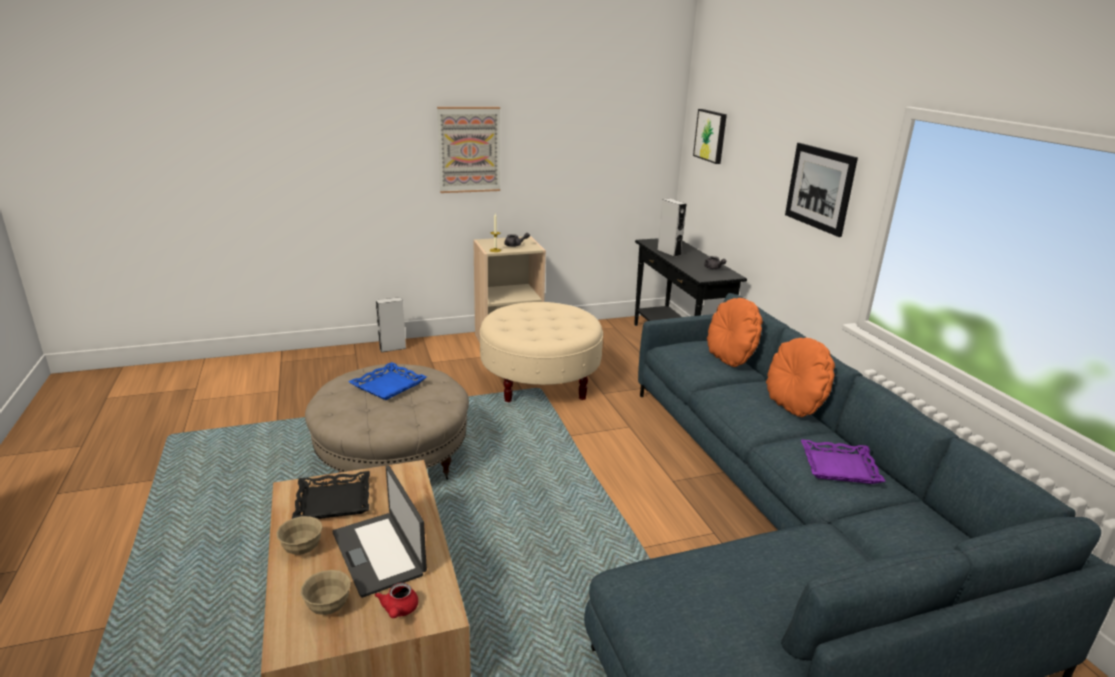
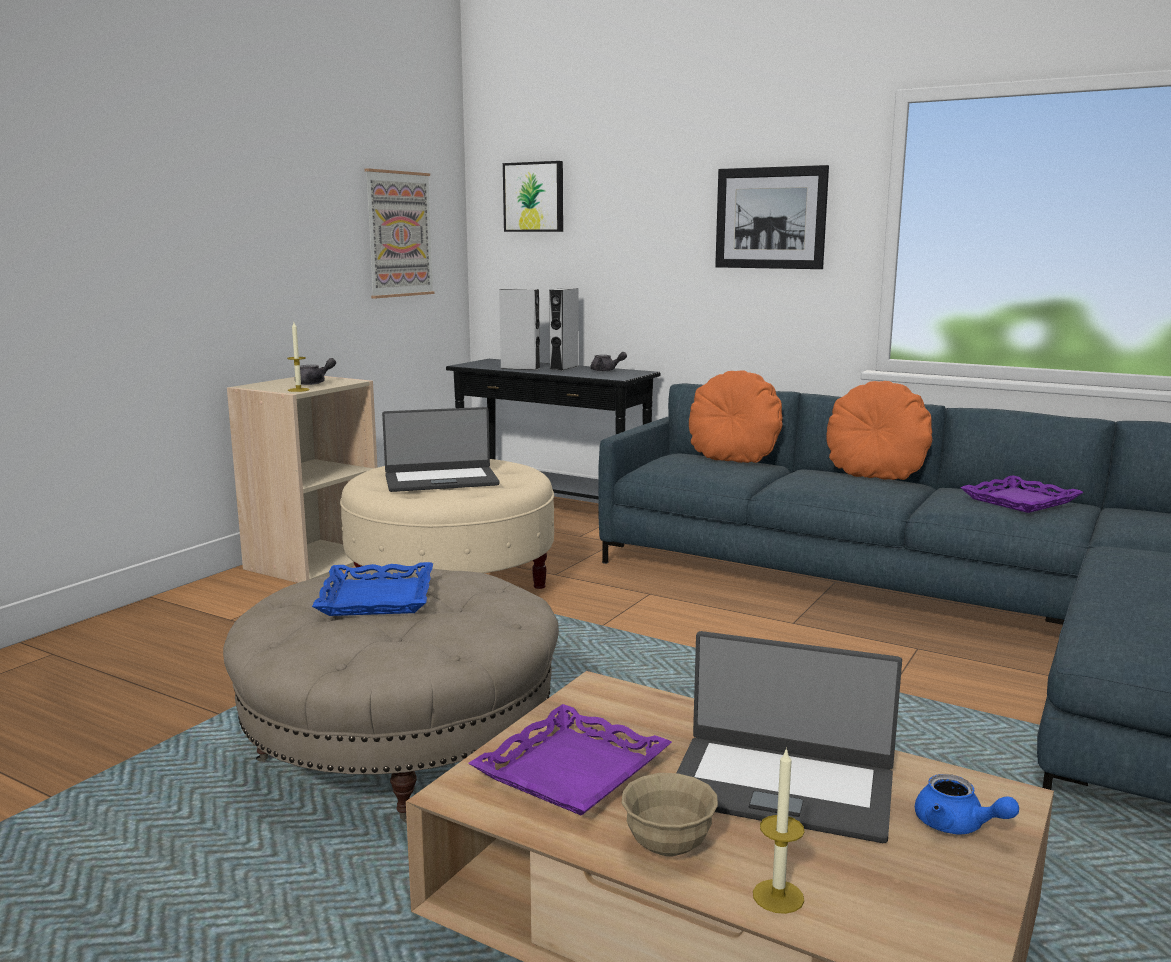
camera: 40 degrees left, 10 degrees down
black tray [292,471,370,519] -> purple tray [468,704,672,816]
beige bowl [300,570,351,615] -> none
red teapot [375,583,418,618] -> blue teapot [915,774,1019,835]
grey speaker [376,297,406,352] -> grey speaker moved to [549,288,579,370]
picture [437,107,500,193] -> picture moved to [365,169,435,298]
none -> laptop [382,407,500,492]
none -> candle [753,747,805,914]

